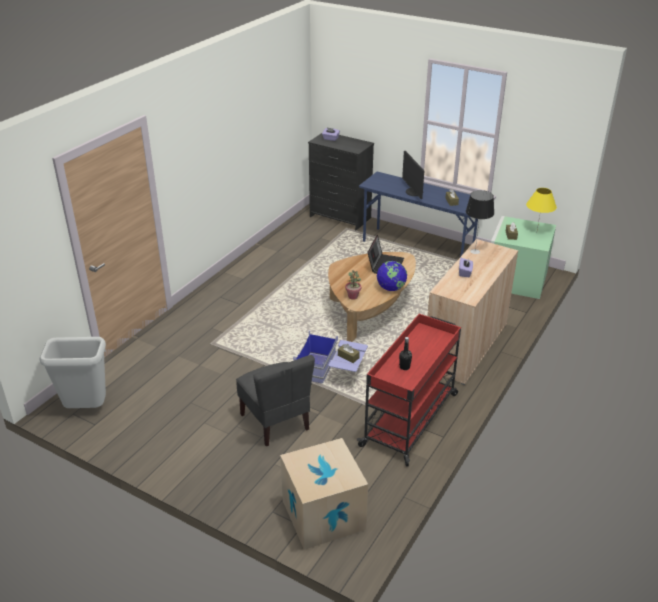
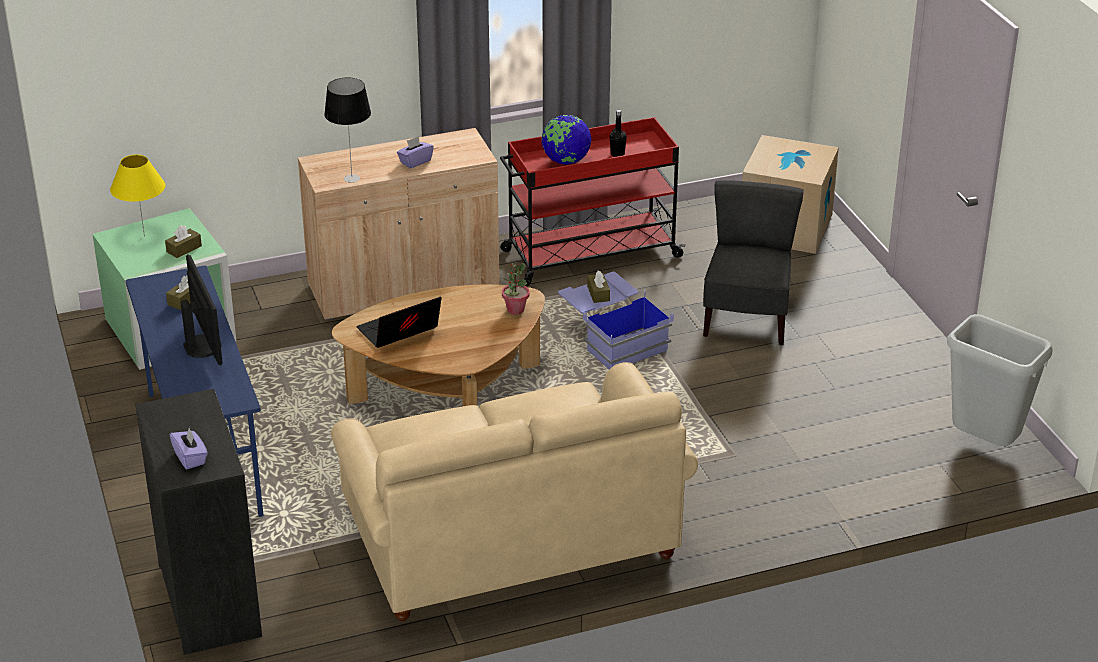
camera: 140 degrees left, 0 degrees up
globe [377,261,407,291] -> globe moved to [542,115,591,165]
monitor [402,151,424,199] -> monitor turned 45 degrees counterclockwise [180,254,223,365]
none -> beige sofa [331,362,698,621]

